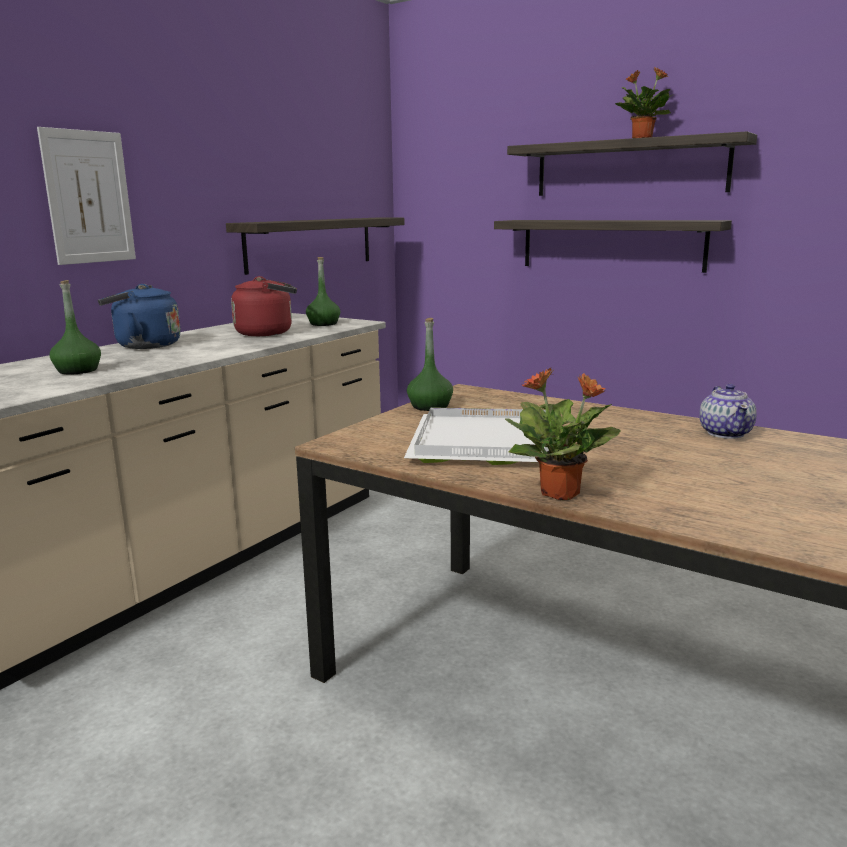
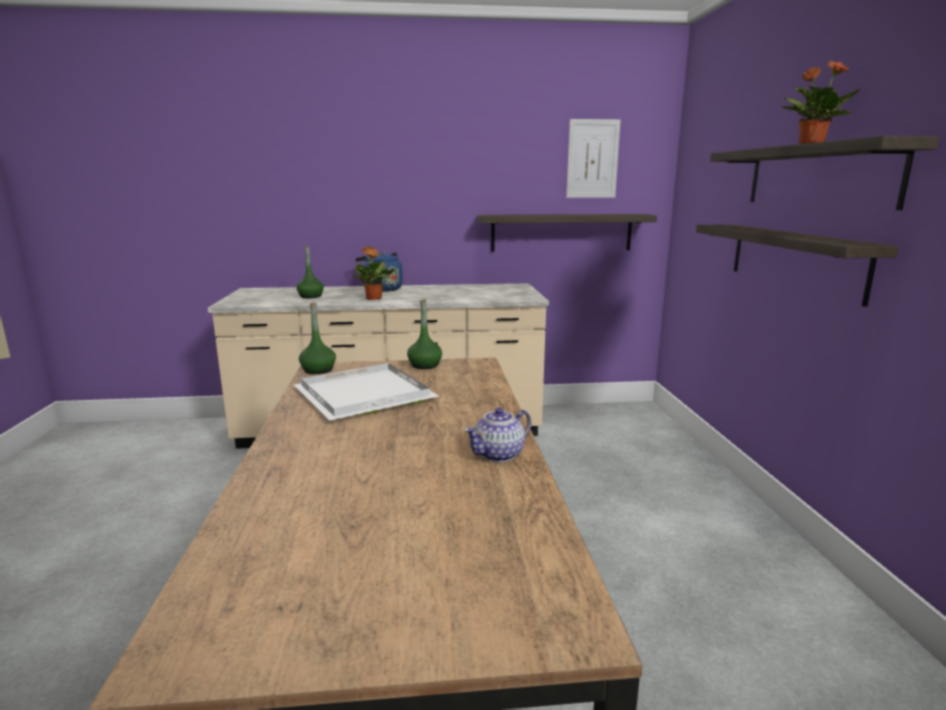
camera: 50 degrees right, 0 degrees up
picture [37,127,136,265] -> picture moved to [566,119,621,198]
red kettle [231,276,297,336] -> none
green bottle [306,257,340,326] -> green bottle moved to [299,302,336,374]
potted plant [505,368,621,500] -> potted plant moved to [353,246,395,300]

